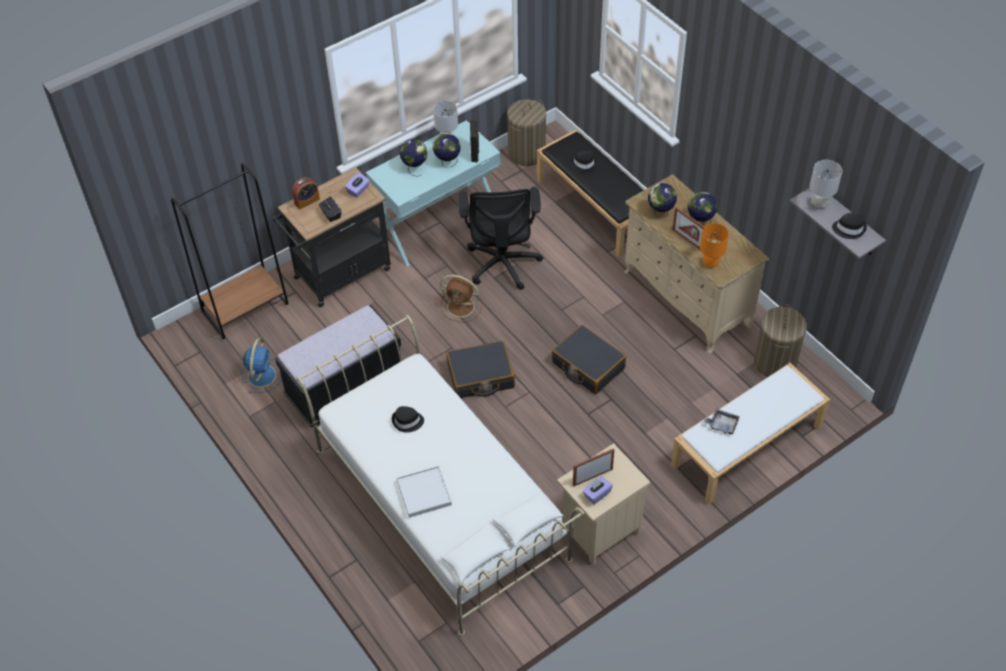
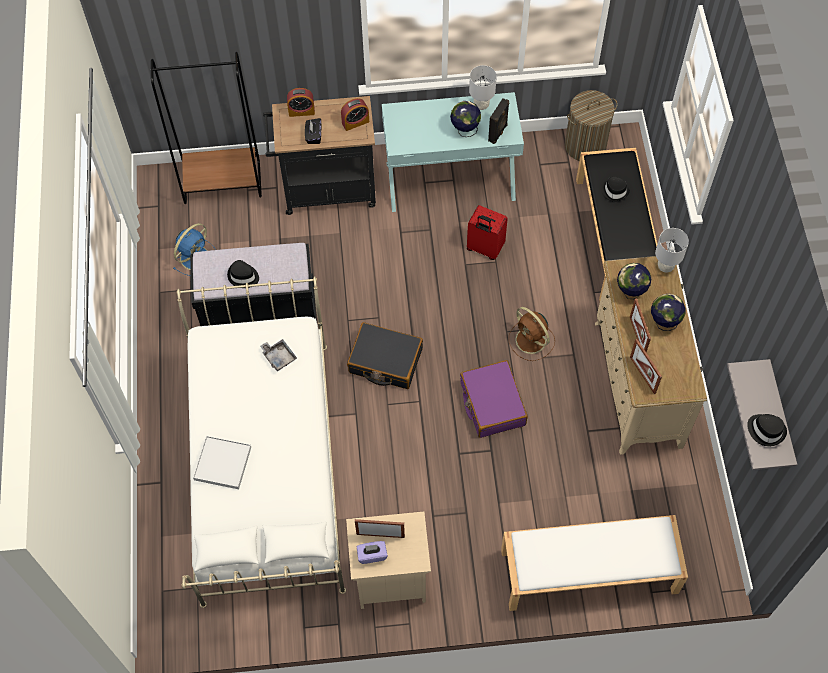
camera: 30 degrees right, 10 degrees up
purple tissue box [345,173,370,197] -> alarm clock [341,98,369,131]
black hat [392,406,424,433] -> black hat moved to [227,260,259,288]
globe [400,139,427,176] -> none
brown fan [440,275,482,322] -> brown fan moved to [509,307,555,361]
black office chair [458,187,544,290] -> red suitcase [467,205,508,260]
black suitcase [552,325,626,395] -> purple suitcase [460,360,528,438]
orange table lamp [700,223,729,268] -> picture frame [630,339,662,394]
grey tray [703,408,740,434] -> grey tray moved to [260,339,297,371]
laundry basket [754,305,807,377] -> none
grey table lamp [810,160,842,209] -> grey table lamp moved to [655,228,689,273]

